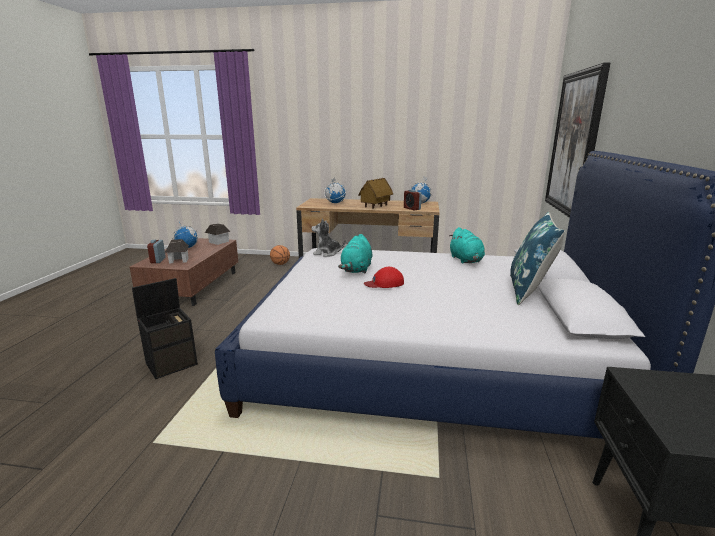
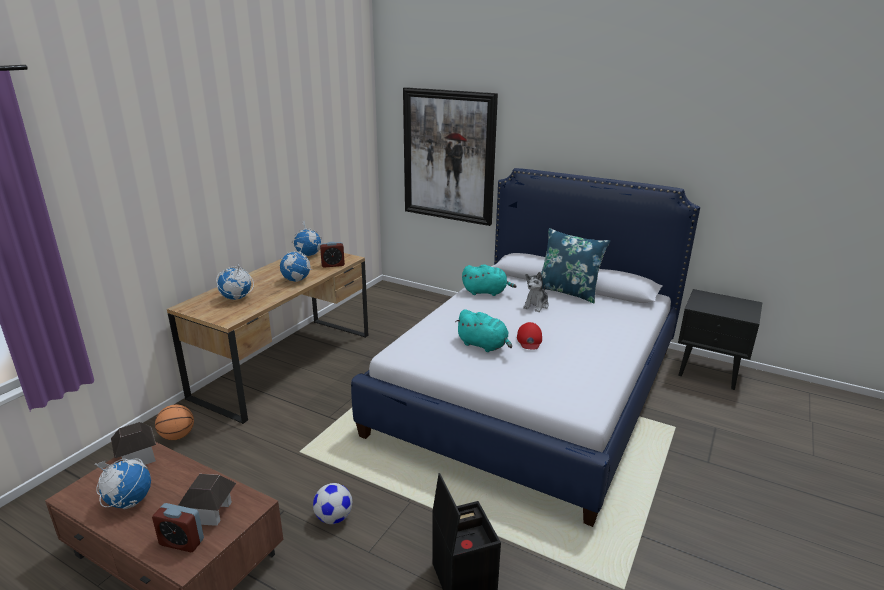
camera: 70 degrees left, 5 degrees up
plush toy [311,218,345,257] -> plush toy moved to [523,272,549,312]
toy house [358,178,393,209] -> globe [280,242,312,282]
none -> football [313,483,352,524]

